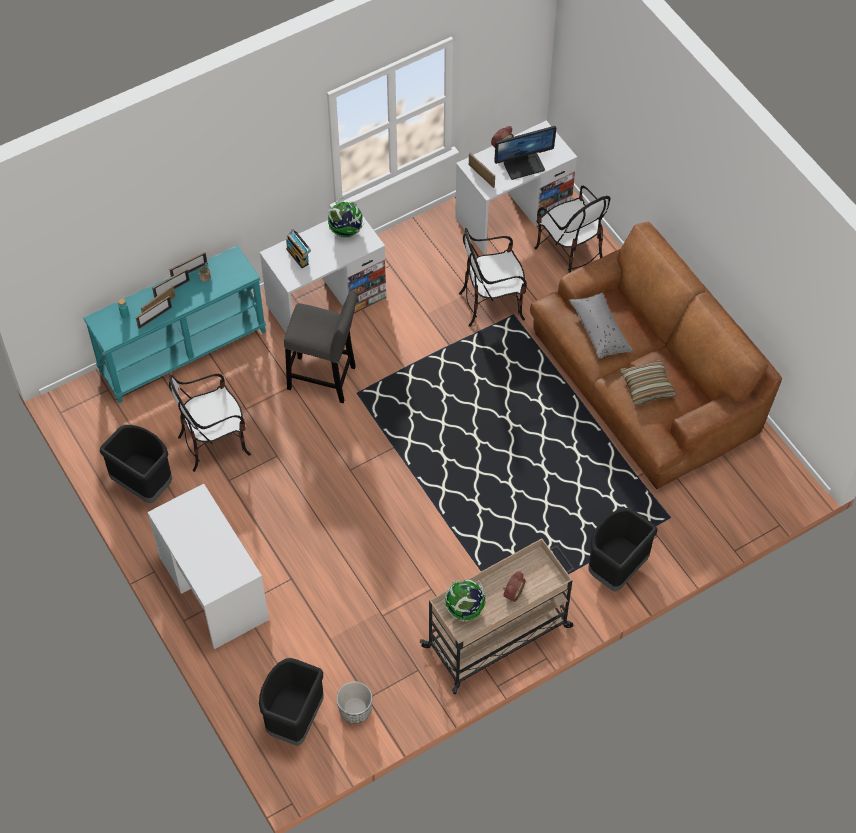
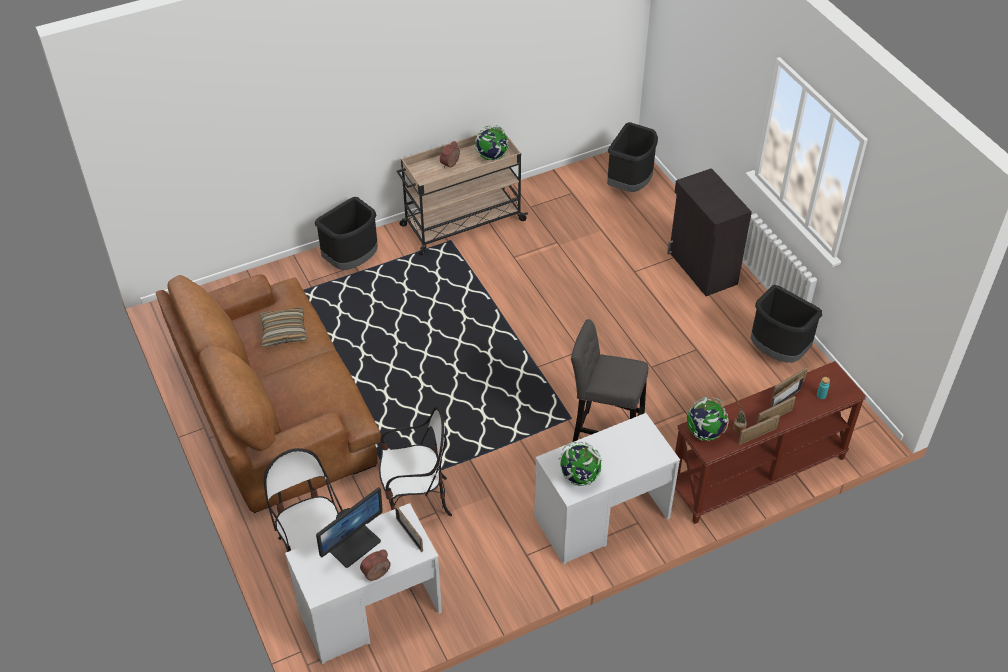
camera: 175 degrees left, 10 degrees down
turquoise console table [84,245,266,403] -> brown console table [675,361,866,524]
white desk [147,484,269,649] -> black cabinet [667,168,752,296]
chair [169,374,251,472] -> none
radio [286,229,311,268] -> none
planter [336,681,372,724] -> none
monitor [494,126,556,180] -> monitor turned 150 degrees clockwise [316,487,383,568]
grey pillow [569,293,633,359] -> none
none -> globe [687,397,729,441]

